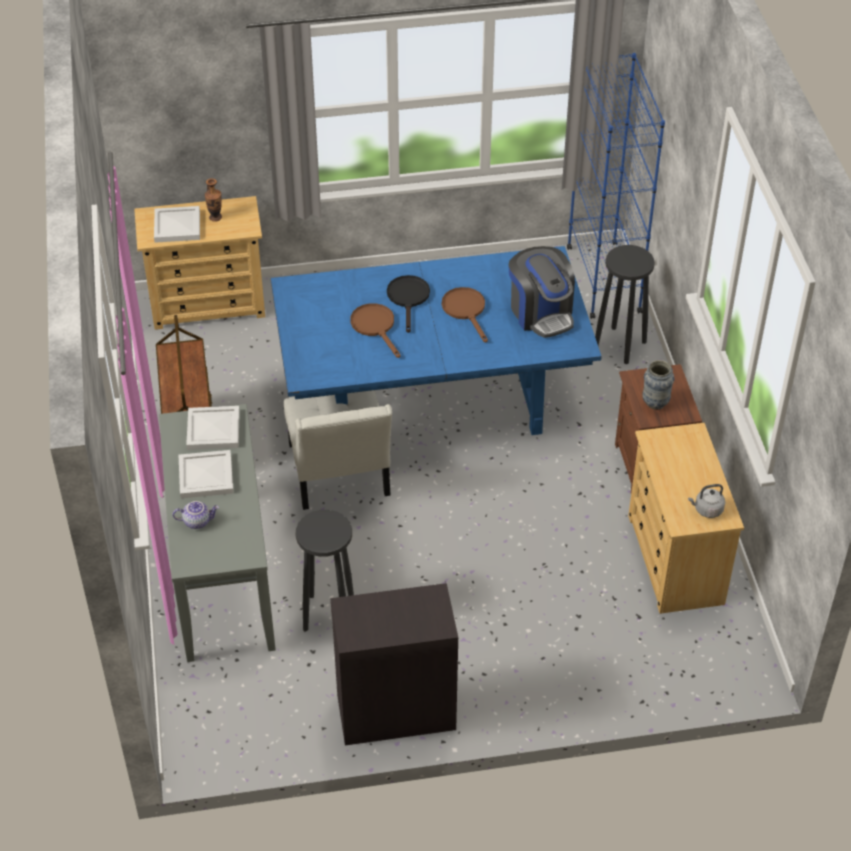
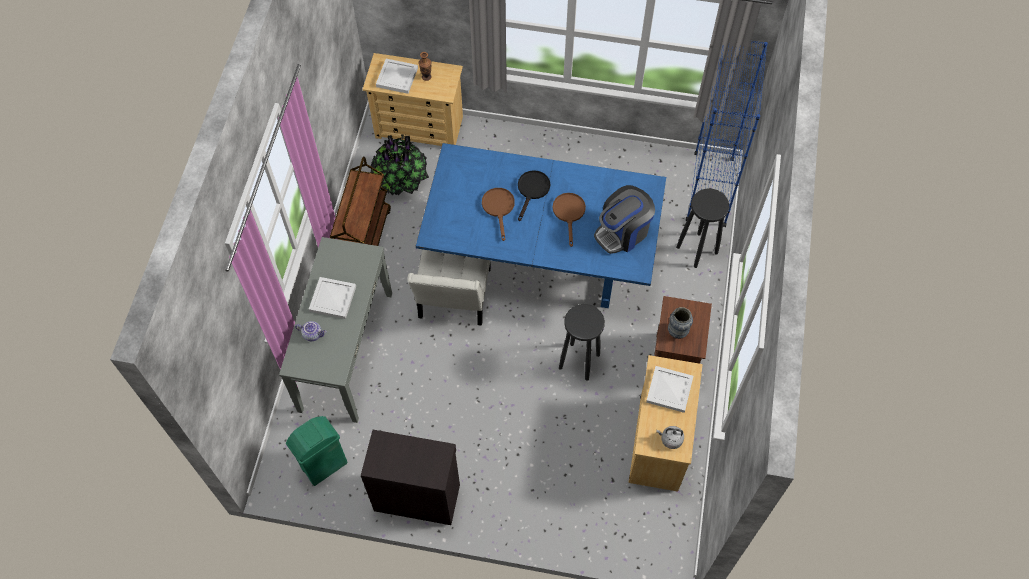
camera: 20 degrees right, 15 degrees up
white tray [186,406,240,450] -> white tray moved to [646,366,693,413]
black stool [296,510,354,631] -> black stool moved to [559,304,605,381]
coffee machine [508,246,575,338] -> coffee machine turned 60 degrees clockwise [594,185,655,254]
none -> green trash can [286,416,347,486]
none -> potted plant [371,134,429,195]

